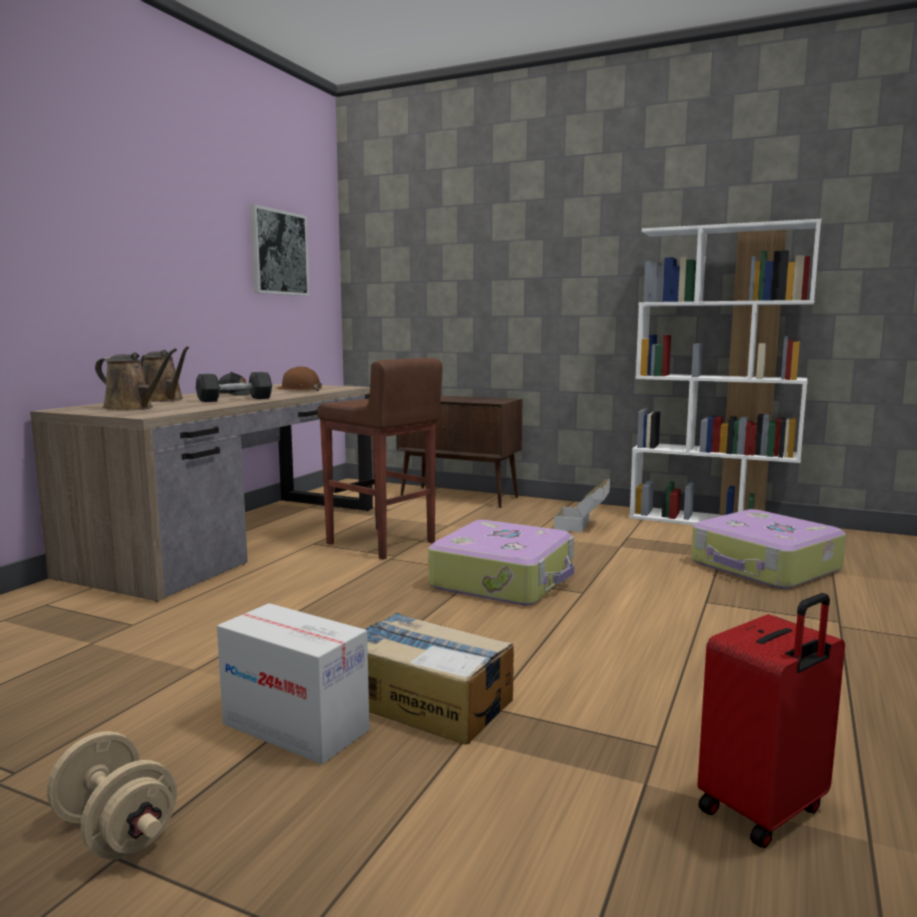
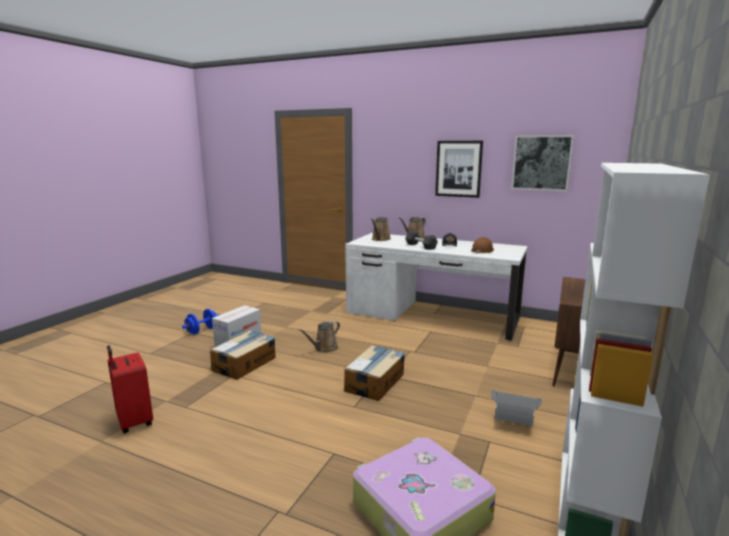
camera: 90 degrees right, 5 degrees up
brown desk [30,384,373,602] -> white desk [345,233,528,340]
beige dumbbell [47,731,177,860] -> blue dumbbell [182,309,219,335]
brown stool [317,358,443,560] -> none
suitcase [428,520,574,605] -> cardboard box [344,345,405,401]
none -> brown watering can [299,321,340,353]
none -> picture [435,141,483,198]

